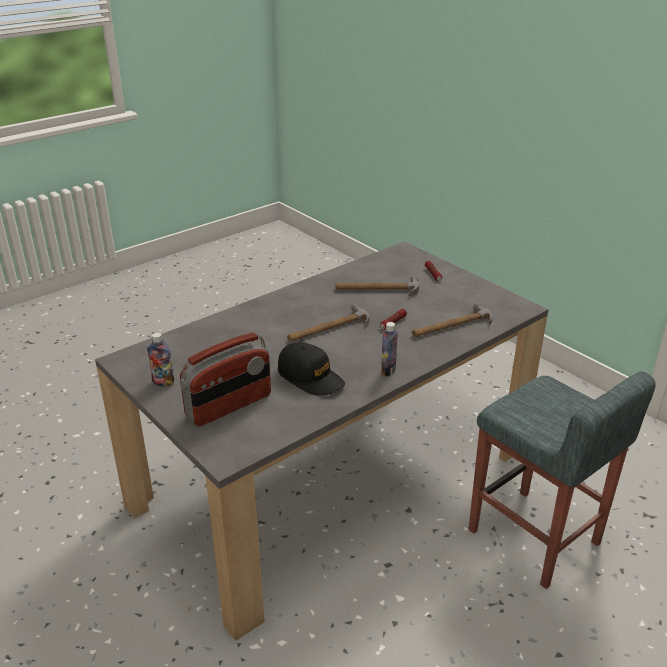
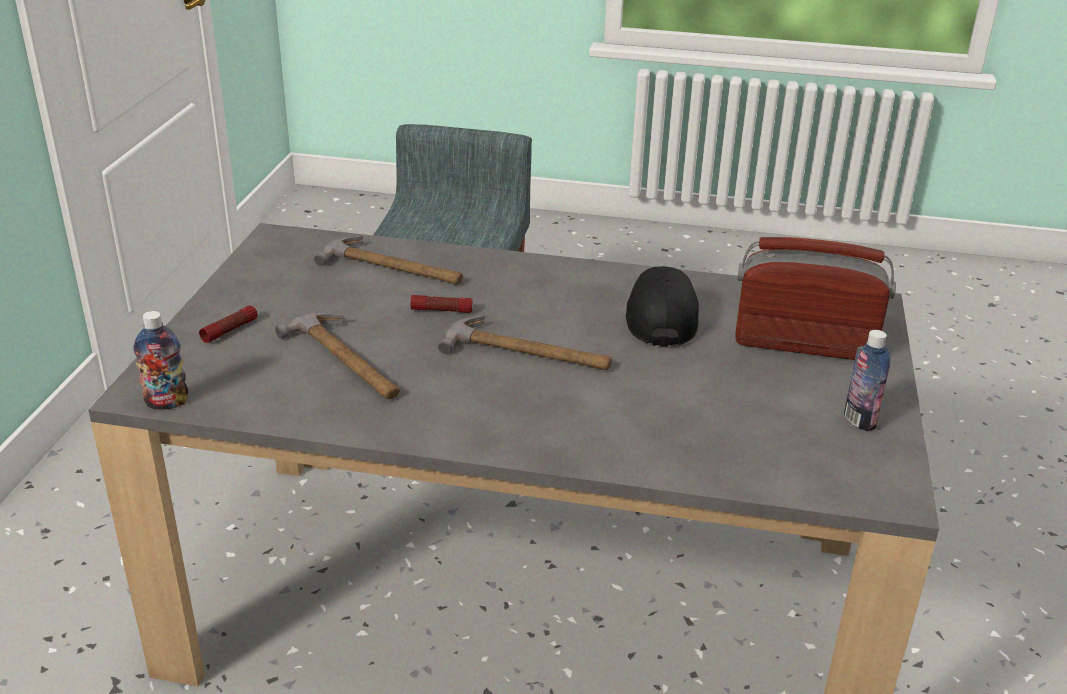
camera: 130 degrees left, 0 degrees up
bottle [381,322,398,377] -> bottle moved to [133,311,188,410]

